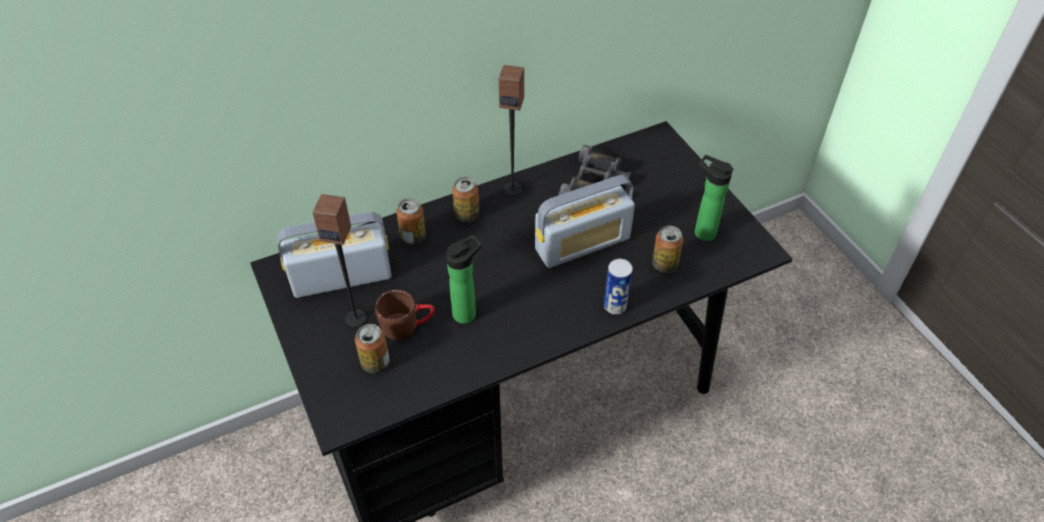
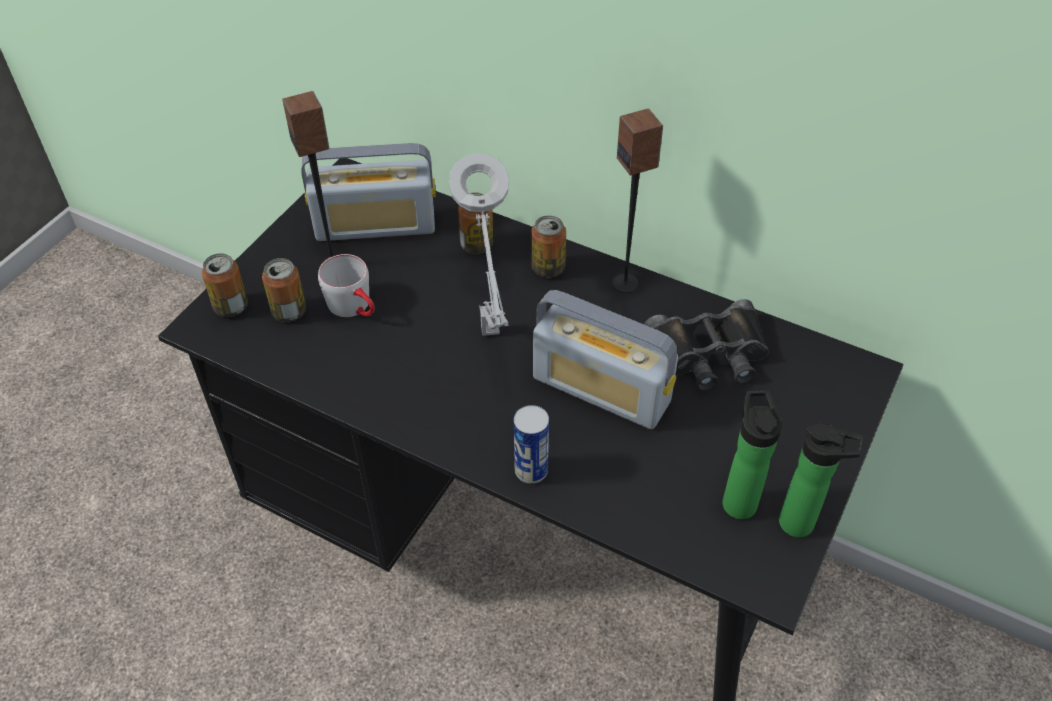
camera: 55 degrees right, 0 degrees up
radio [277,212,391,298] -> radio turned 135 degrees clockwise [302,143,436,241]
brown mug [375,290,435,340] -> grey mug [318,254,375,317]
bottle [446,235,482,324] -> bottle moved to [779,424,864,537]
can [652,226,683,273] -> can moved to [202,253,248,317]
none -> grey table lamp [449,153,509,336]

